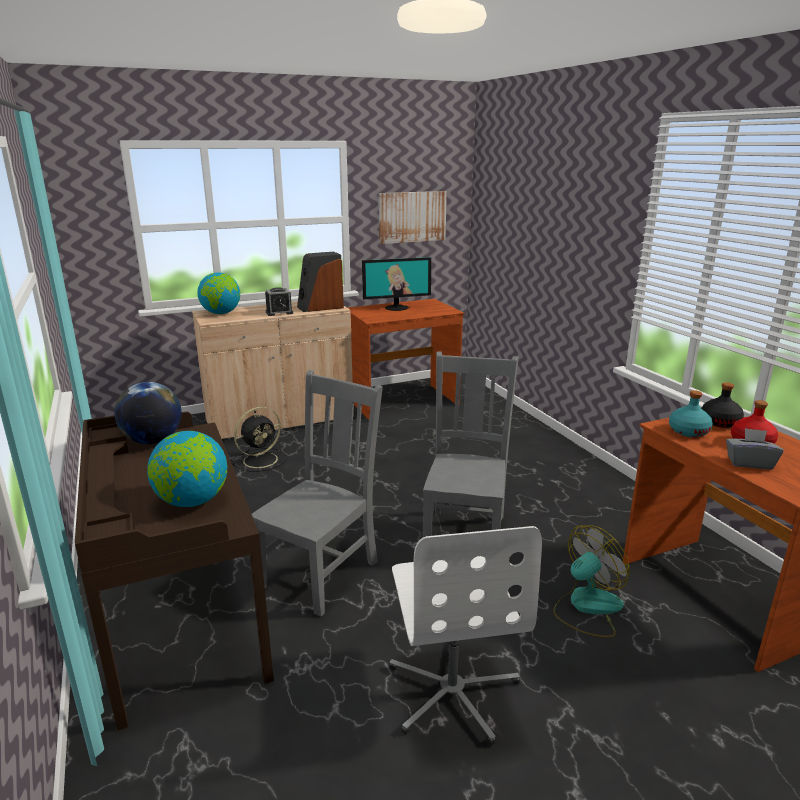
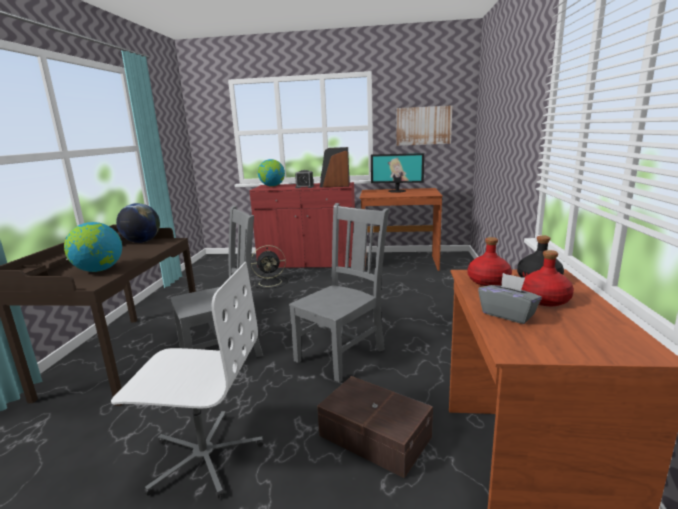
camera: 30 degrees right, 5 degrees down
beige cabinet [192,301,354,439] -> red cabinet [249,182,355,268]
white office chair [389,526,542,746] -> white office chair turned 105 degrees counterclockwise [111,262,264,499]
fan [553,525,630,638] -> brown storage box [317,376,433,478]
turquoise bottle [669,390,713,437] -> red bottle [468,237,512,286]

